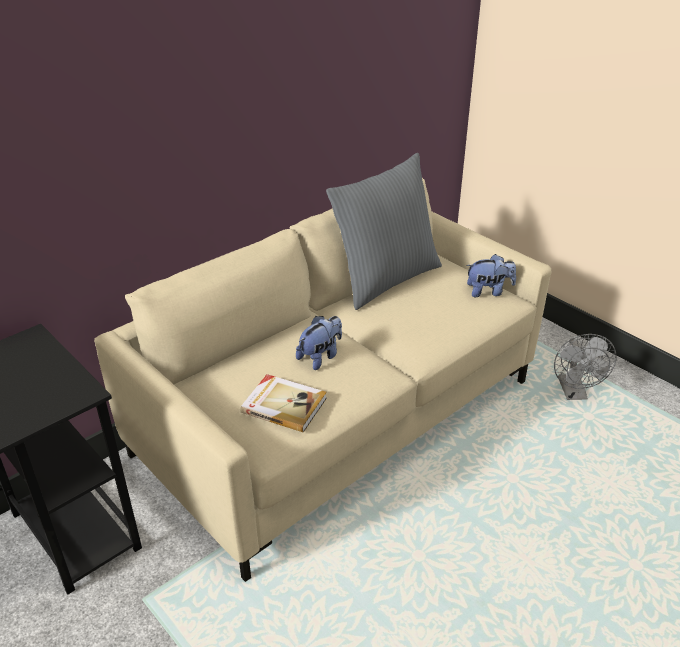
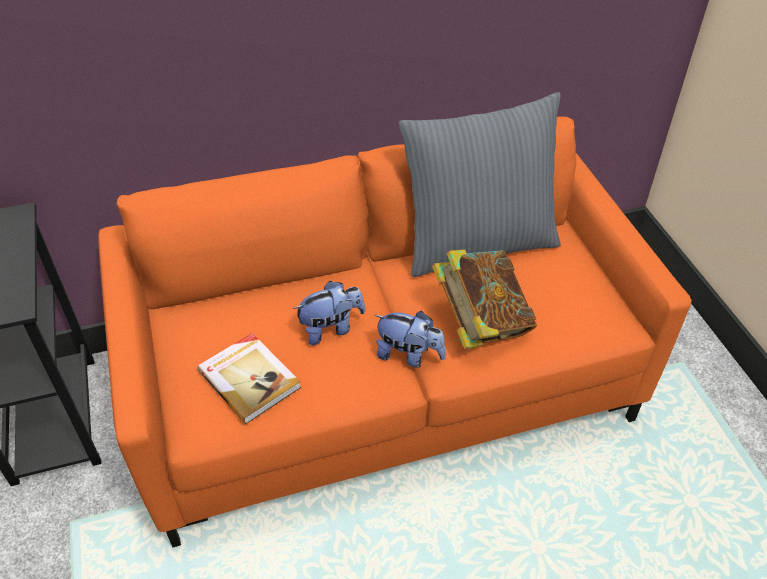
camera: 25 degrees right, 10 degrees up
beige sofa [94,178,551,582] -> orange sofa [98,116,692,547]
plush toy [466,254,516,297] -> plush toy moved to [374,311,446,368]
grey fan [554,334,617,400] -> none
none -> book [432,249,537,350]

